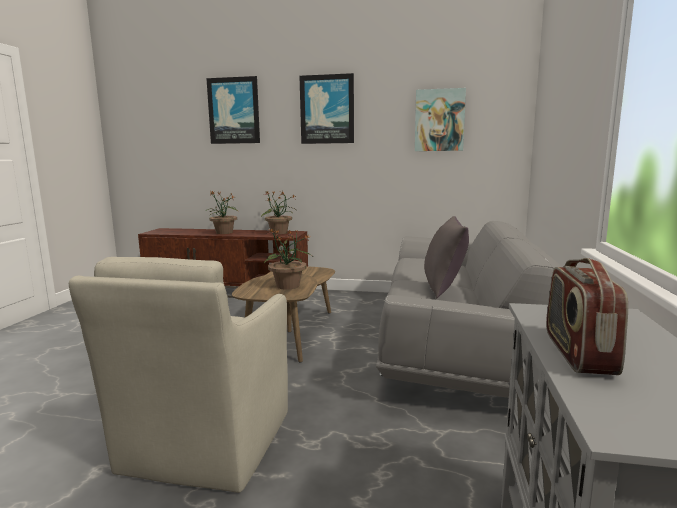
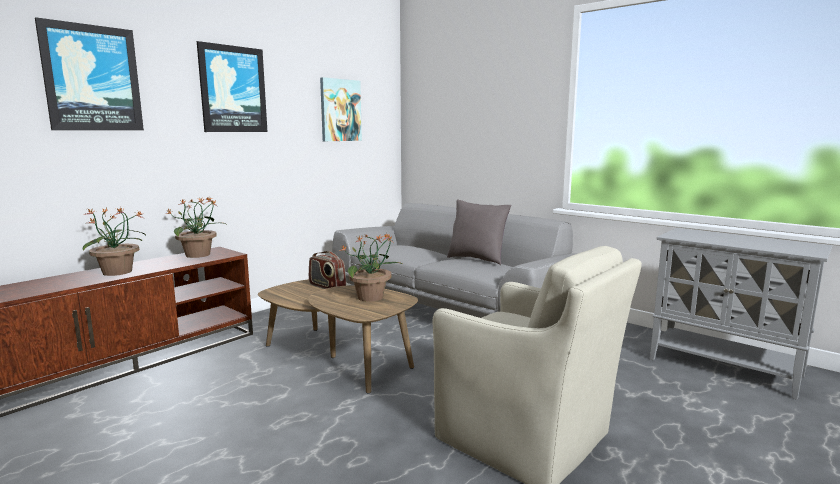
camera: 60 degrees left, 0 degrees up
radio [546,258,628,375] -> radio moved to [309,251,346,289]

